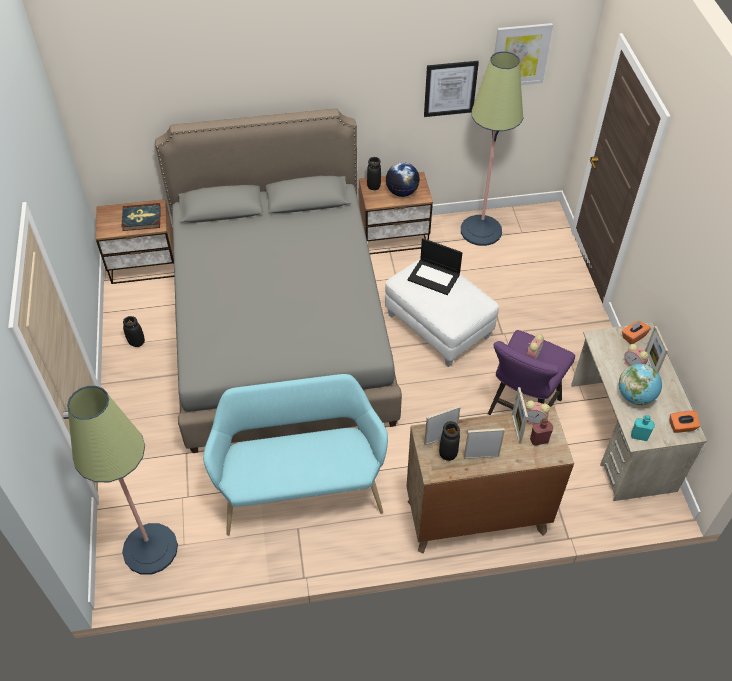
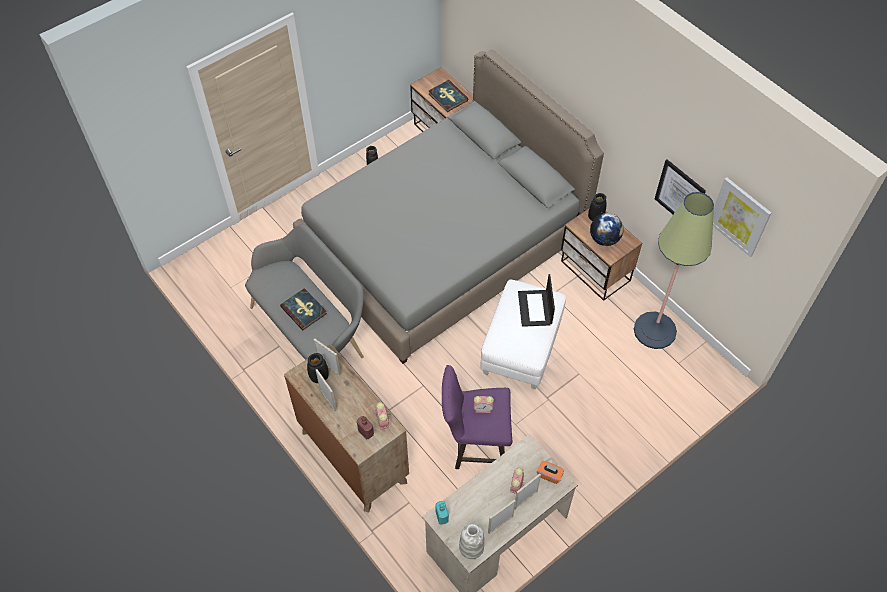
camera: 60 degrees right, 5 degrees up
floor lamp [67,386,178,575] -> none
turquoise bench [203,374,388,536] -> grey bench [245,224,364,360]
picture frame [512,387,528,444] -> picture frame moved to [488,499,516,534]
globe [619,364,662,405] -> none
orange tissue box [670,410,700,433] -> white vase [459,524,484,559]
none -> book [280,288,327,331]

